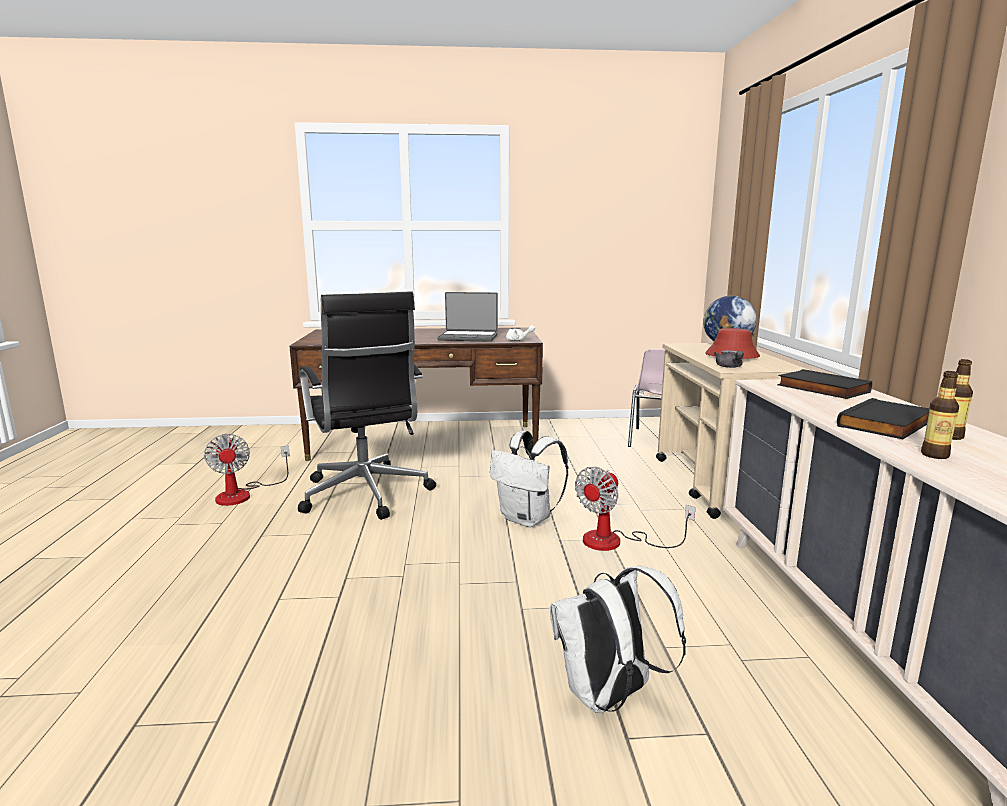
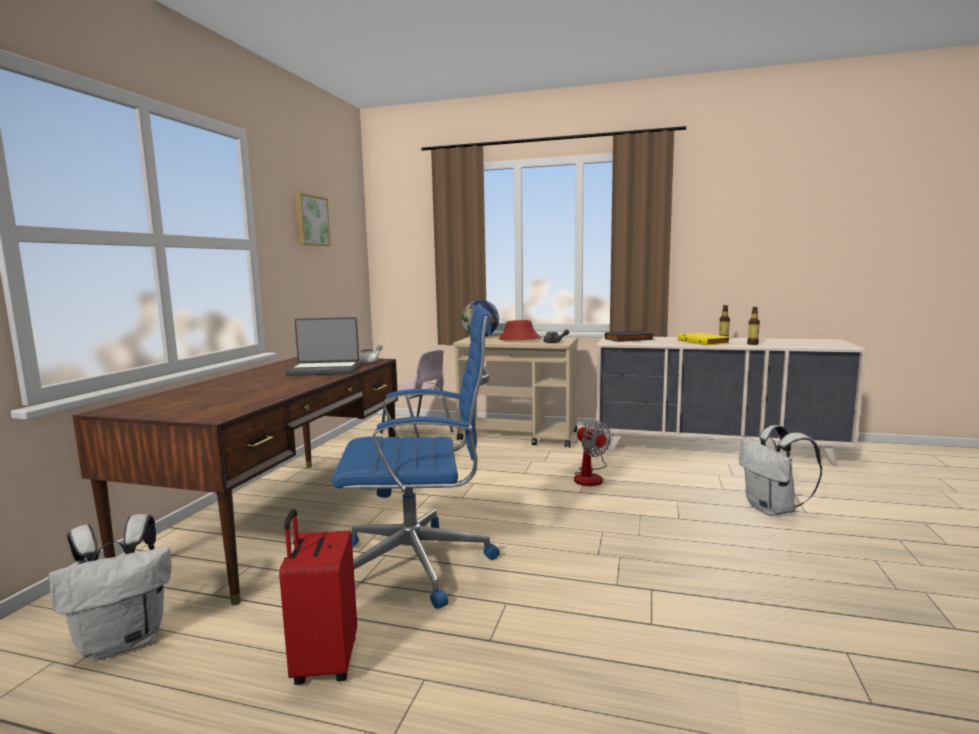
camera: 70 degrees left, 5 degrees down
fan [204,434,290,506] -> red suitcase [279,509,357,685]
black office chair [298,292,436,520] -> blue office chair [332,306,500,609]
laptop [437,292,498,342] -> laptop turned 60 degrees clockwise [285,317,359,376]
white backpack [490,430,568,527] -> white backpack moved to [48,514,171,660]
black book [837,398,929,439] -> yellow book [678,333,730,346]
none -> picture [295,193,331,246]

